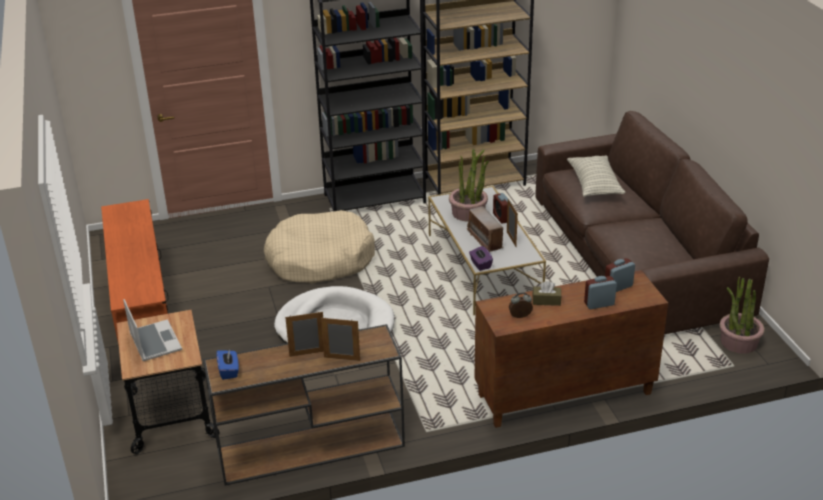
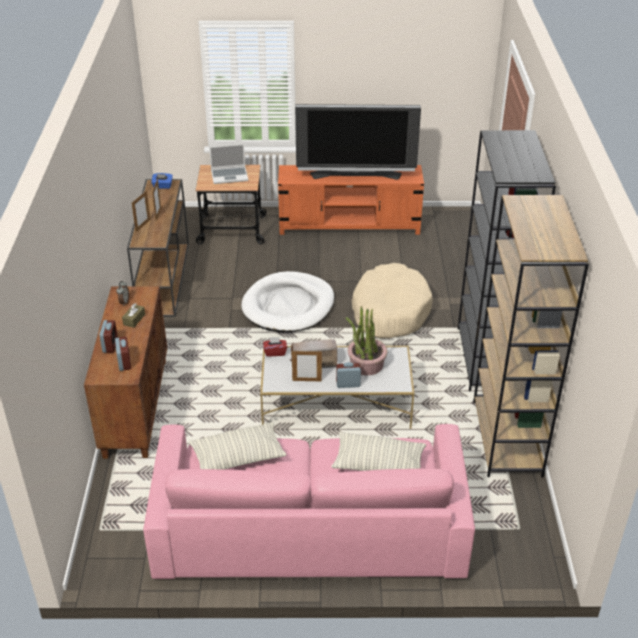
camera: 105 degrees right, 5 degrees up
purple tissue box [469,246,493,271] -> red tissue box [263,337,287,357]
brown sofa [535,111,769,334] -> pink sofa [143,424,475,579]
potted plant [720,277,764,354] -> none
none -> pillow [189,422,286,470]
none -> television [295,104,421,180]

